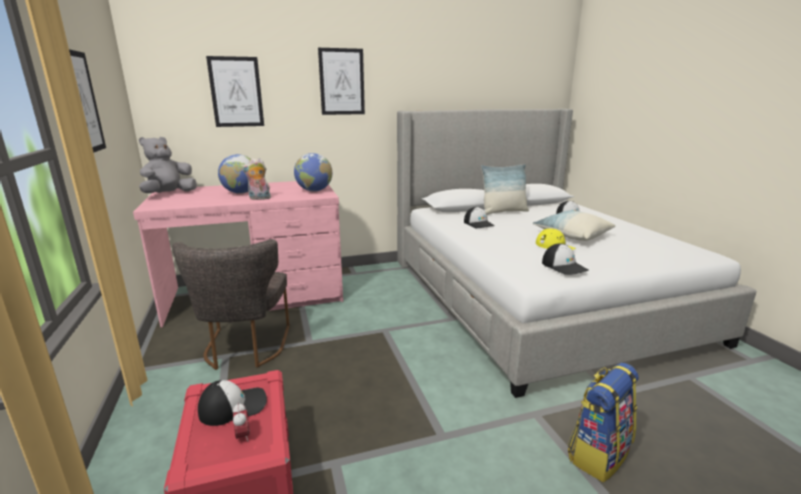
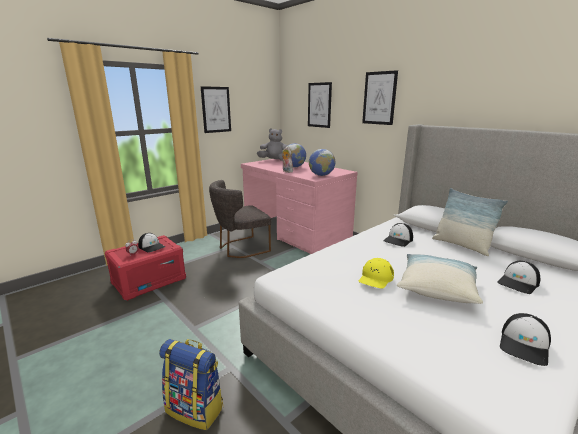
camera: 65 degrees right, 0 degrees up
cap [542,243,589,275] -> cap moved to [500,313,551,366]

